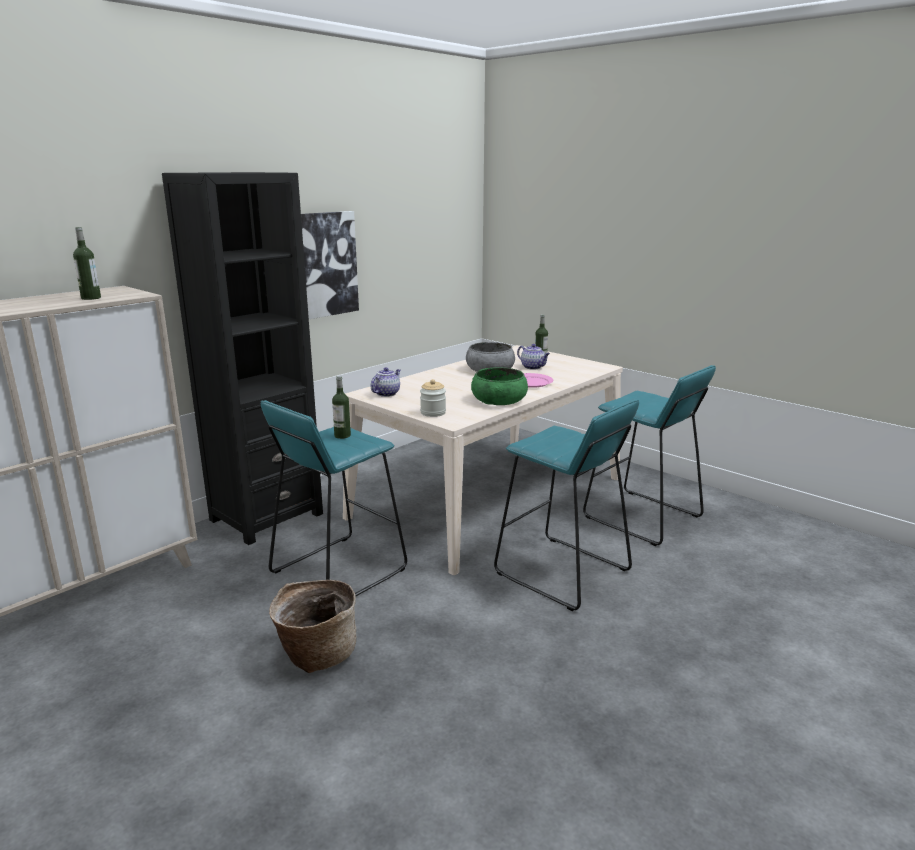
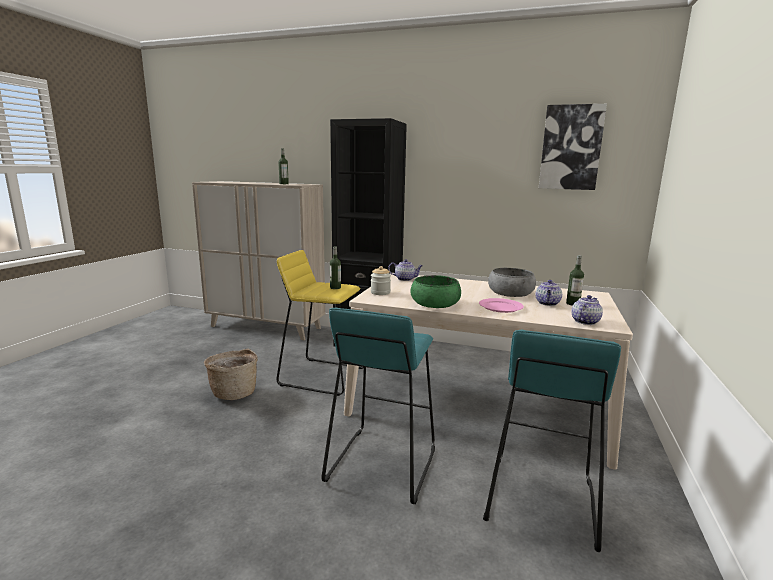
camera: 65 degrees right, 5 degrees down
turquoise stool [261,400,407,596] -> yellow stool [276,250,364,396]
picture [301,211,359,319] -> picture moved to [539,104,607,190]
none -> teapot [571,295,603,325]

